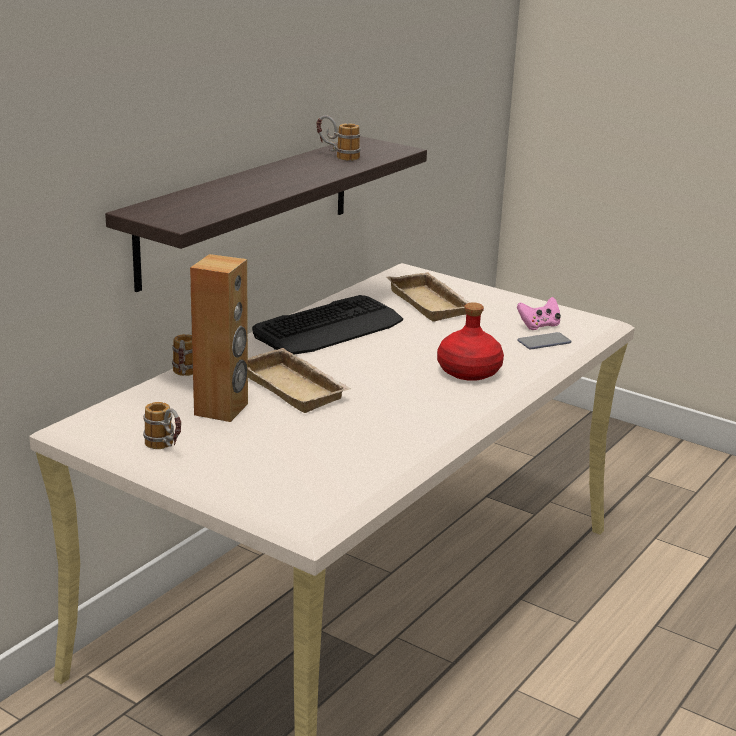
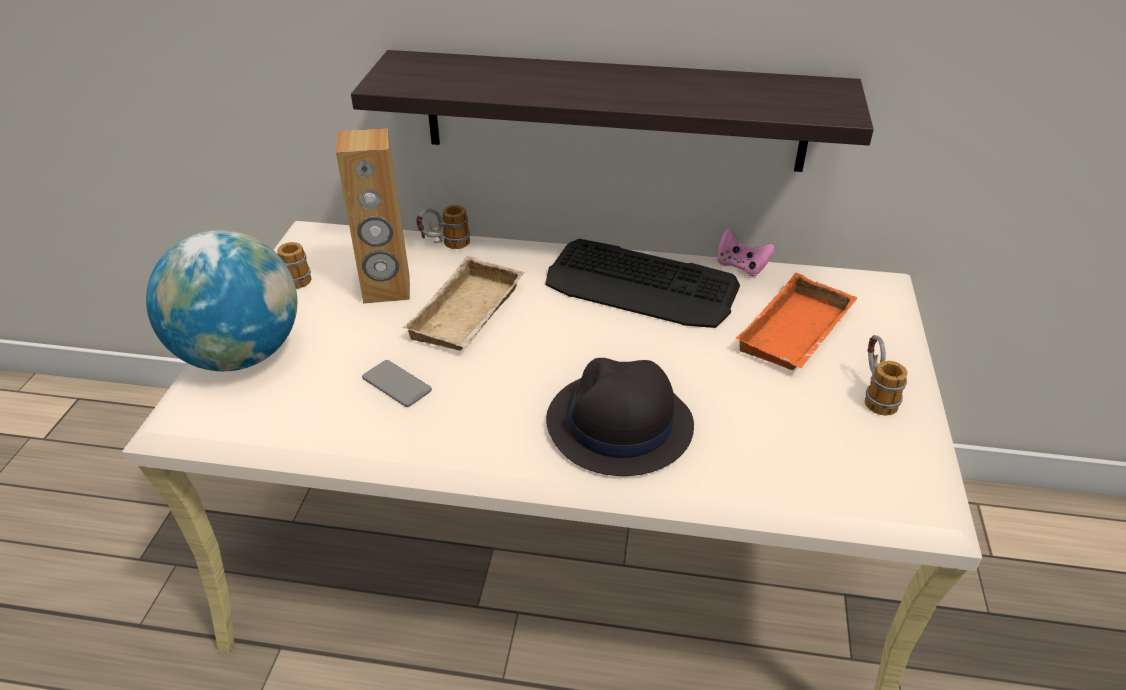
camera: 65 degrees right, 15 degrees up
mug [317,115,361,161] -> mug moved to [865,335,907,415]
beige tray [387,272,471,322] -> orange tray [735,273,858,370]
red bottle [437,302,504,381] -> black hat [546,358,694,476]
pink game controller [517,297,561,330] -> pink game controller moved to [717,228,775,276]
phone [517,332,572,349] -> phone moved to [362,360,432,407]
none -> globe [146,230,297,371]

